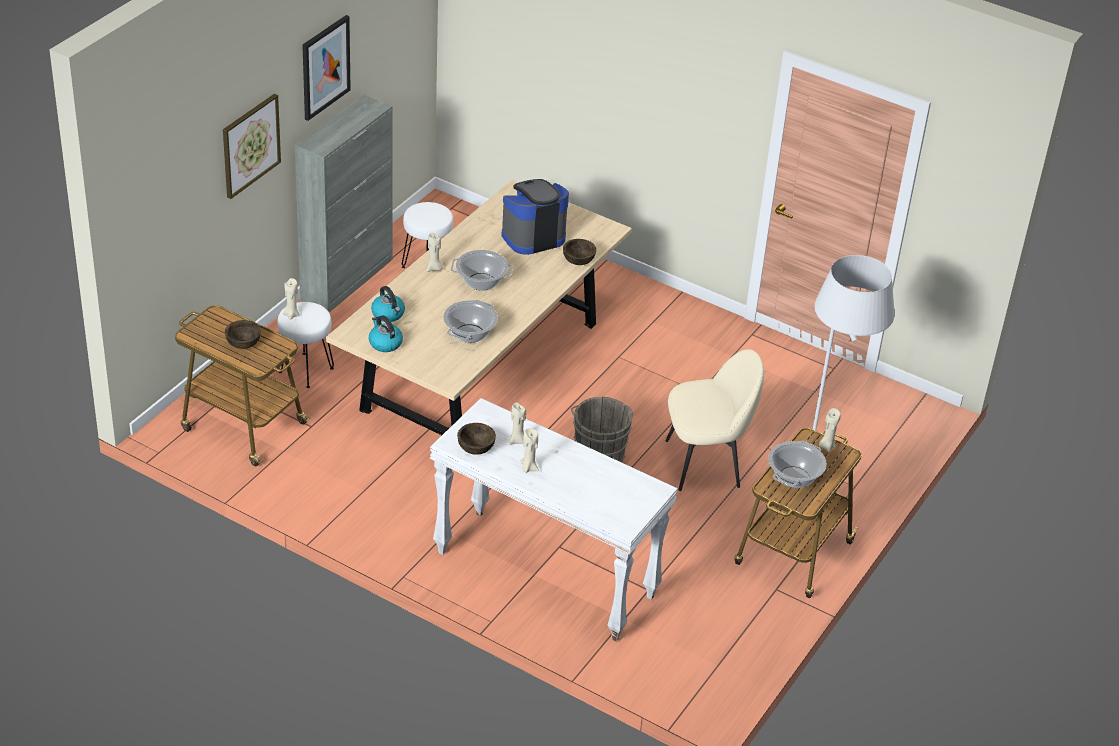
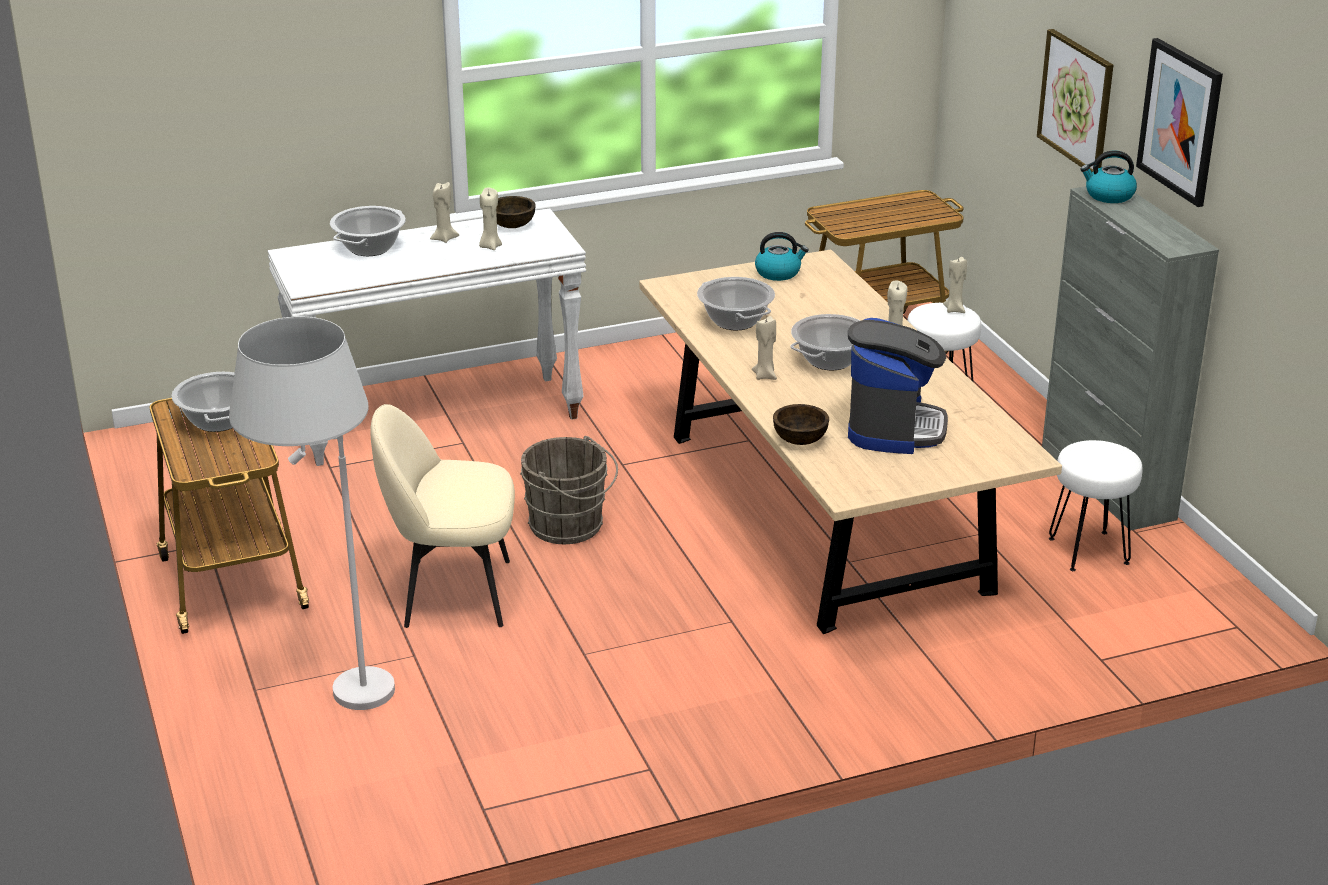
camera: 130 degrees right, 10 degrees down
brown bowl [225,320,261,349] -> none
kettle [371,286,405,322] -> kettle moved to [1080,151,1137,203]
beige chair [665,349,764,491] -> beige chair turned 60 degrees clockwise [370,404,515,628]
beige candle [819,408,841,453] -> beige candle moved to [752,316,777,380]
none -> cooking pot [330,206,406,256]

